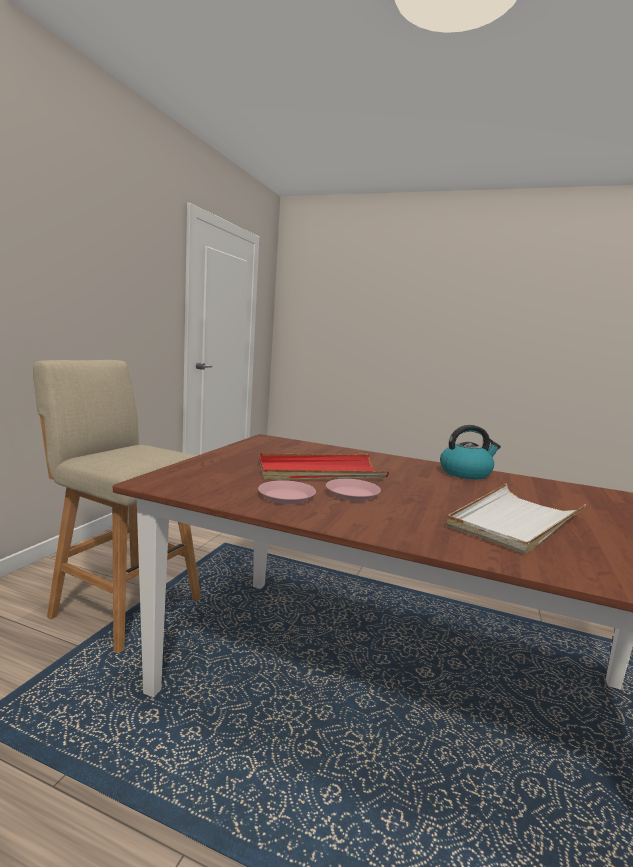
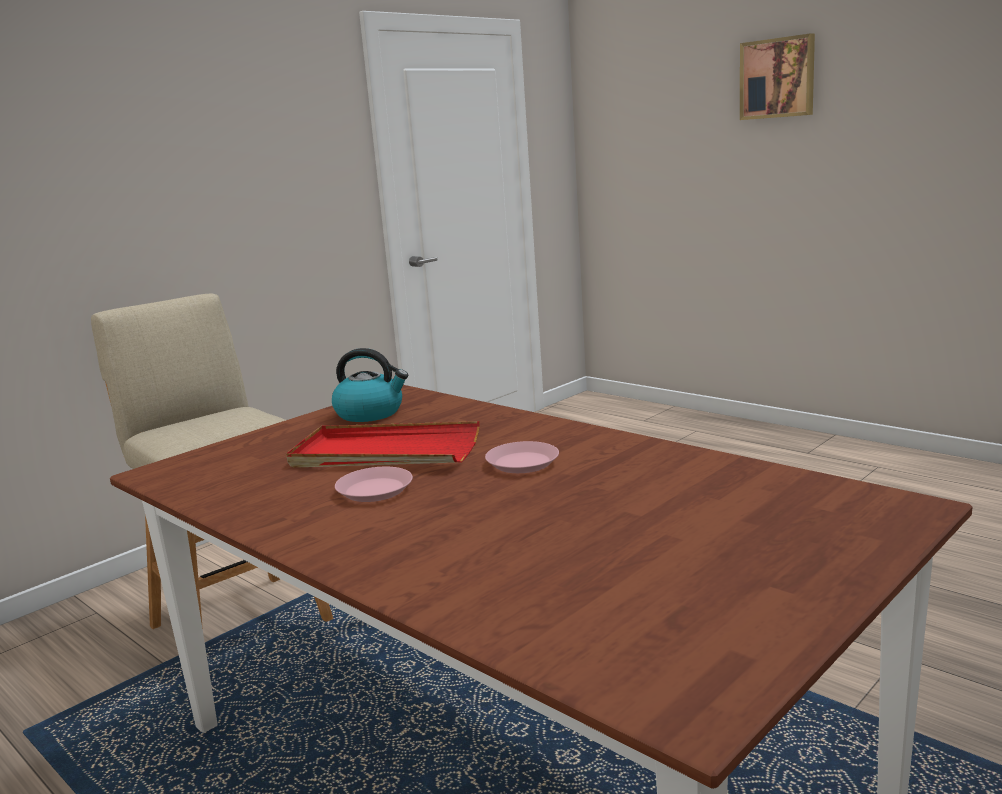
camera: 25 degrees right, 5 degrees up
pink plate [258,480,316,504] -> pink plate moved to [485,441,559,473]
kettle [440,425,501,479] -> kettle moved to [332,348,408,422]
white tray [447,484,586,555] -> none
none -> picture [740,33,815,120]

